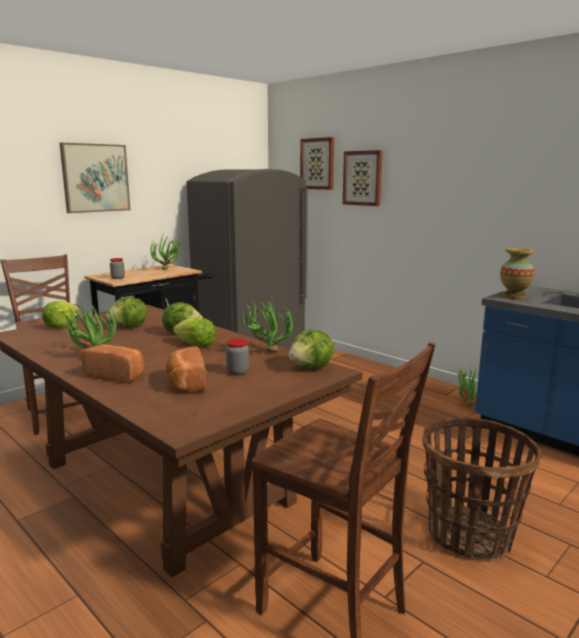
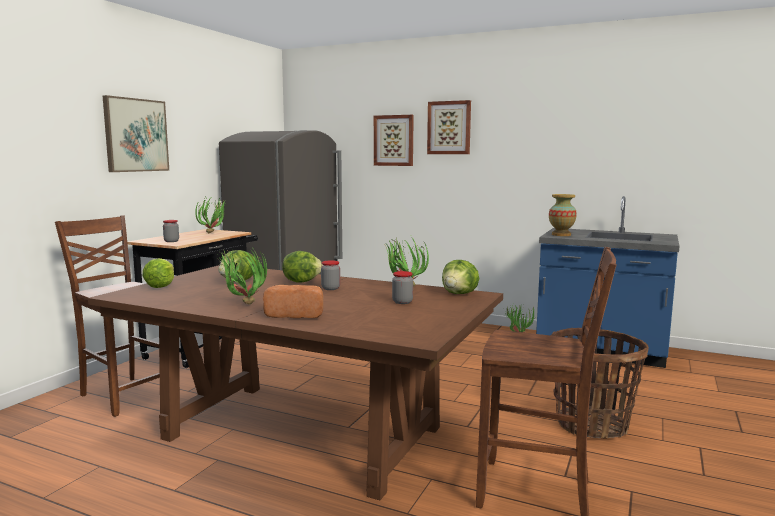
camera: 20 degrees left, 5 degrees down
bread [166,346,206,392] -> none
lettuce [173,317,216,347] -> jar [321,260,340,290]
picture [300,137,334,190] -> picture moved to [427,100,471,154]

